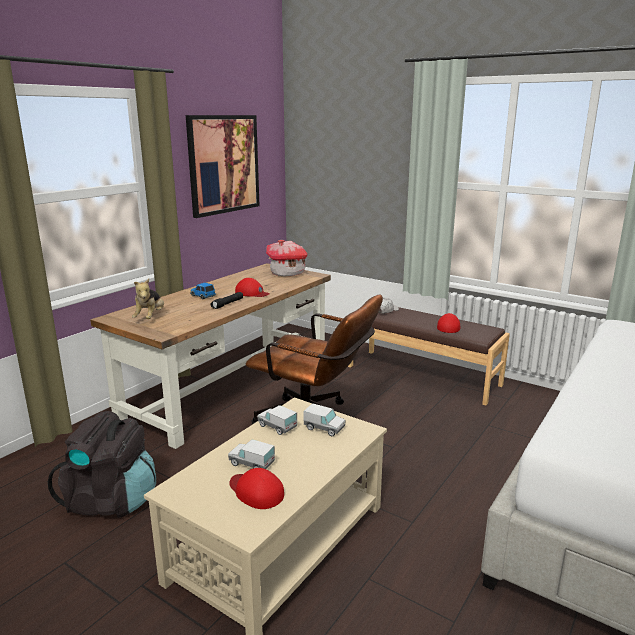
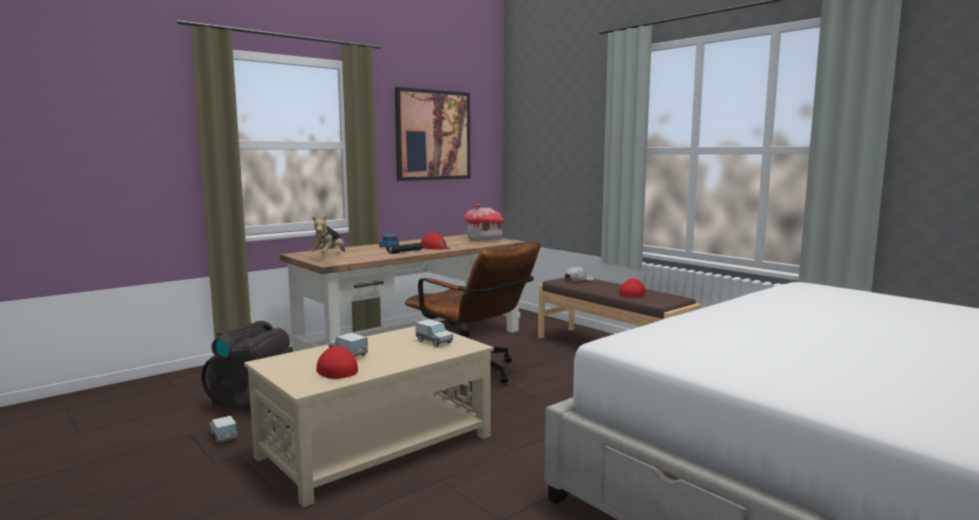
camera: 15 degrees right, 10 degrees down
toy truck [257,405,297,435] -> toy truck moved to [210,416,237,444]

